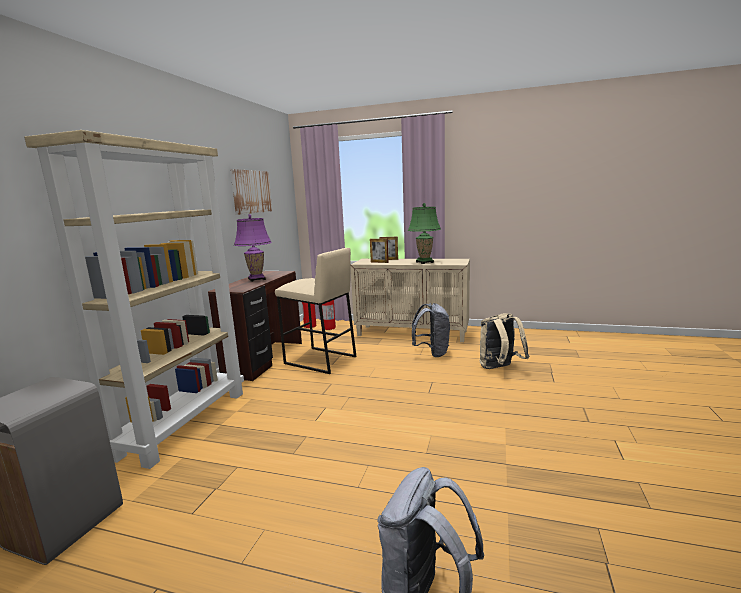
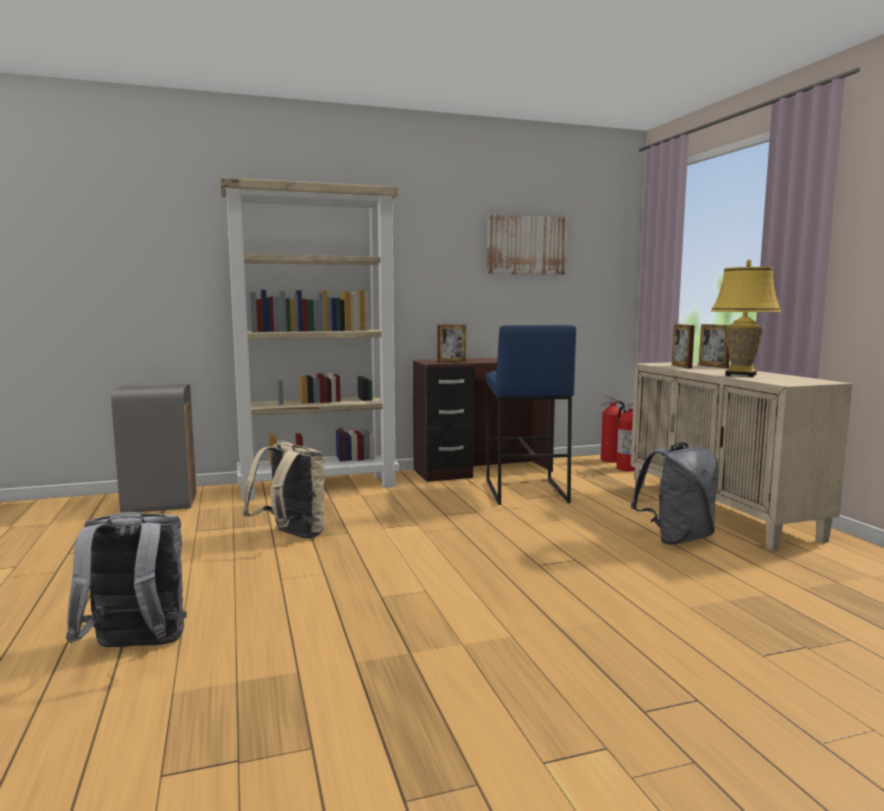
camera: 55 degrees right, 5 degrees down
purple table lamp [234,214,272,282] -> none
beige stool [275,248,357,374] -> blue stool [486,325,576,505]
green table lamp [408,203,441,264] -> yellow table lamp [711,260,782,377]
beige backpack [480,313,529,369] -> beige backpack moved to [242,442,325,539]
none -> picture frame [438,324,466,363]

